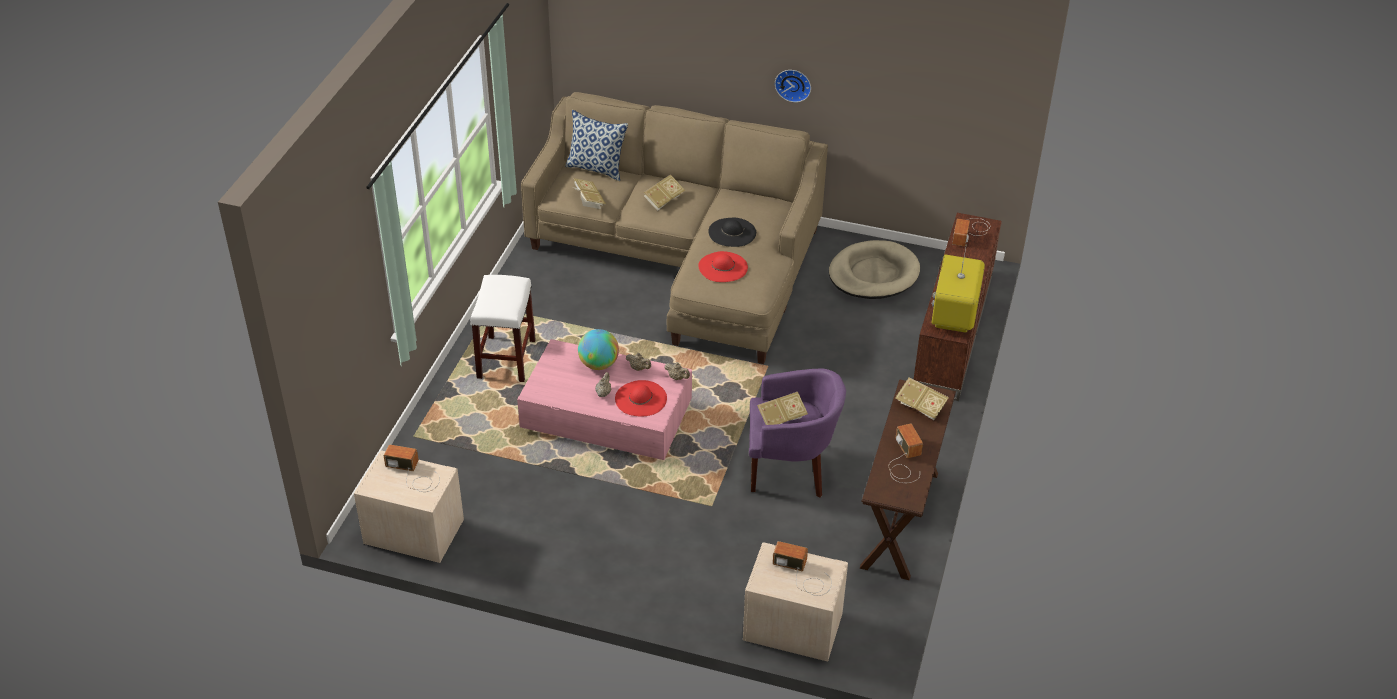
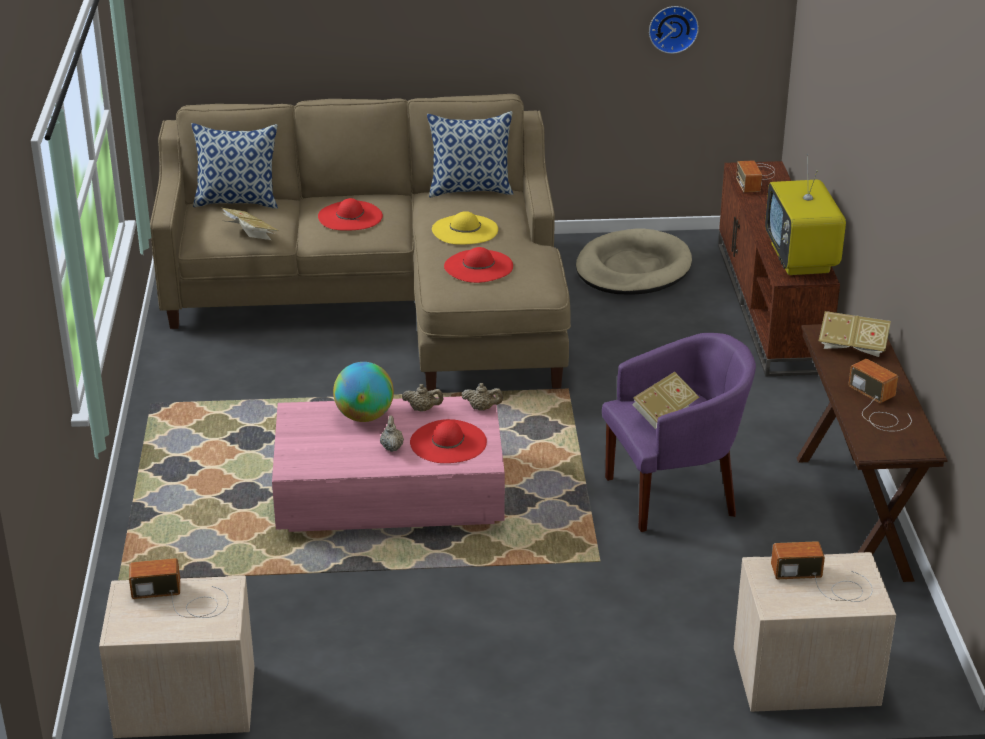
camera: 20 degrees left, 10 degrees down
white stool [471,275,536,382] -> none
book [644,174,685,211] -> red hat [318,198,383,231]
black hat [709,218,756,247] -> yellow hat [432,211,498,245]
wall clock [775,70,811,102] -> wall clock moved to [649,6,699,54]
none -> pillow [427,111,513,197]

